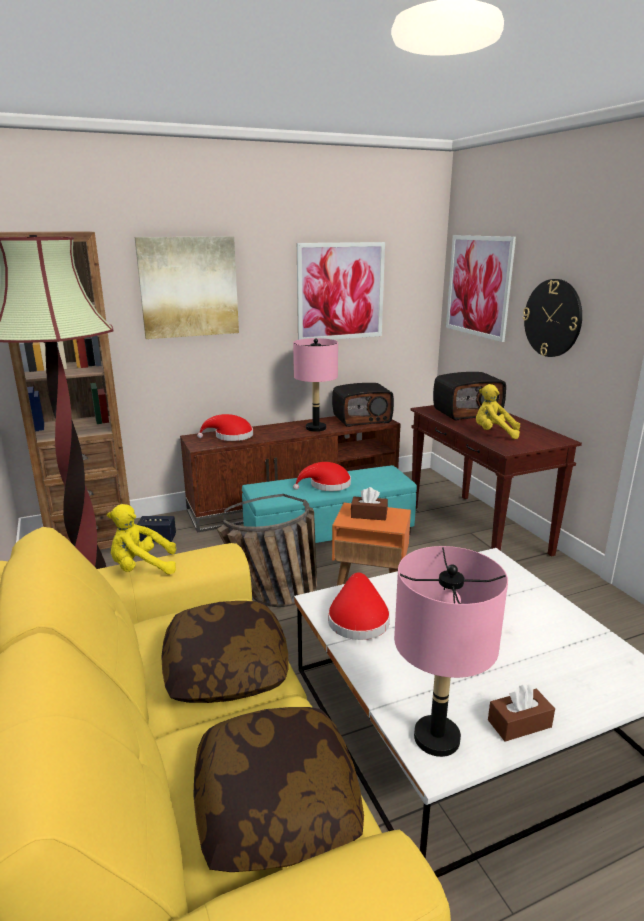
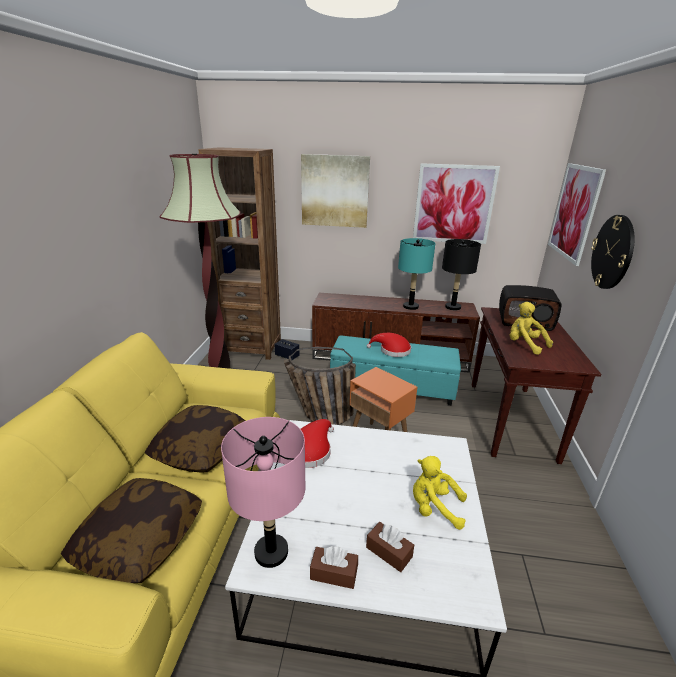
camera: 30 degrees right, 5 degrees up
yellow plush toy [107,504,176,575] -> yellow plush toy moved to [413,456,467,530]
red hat [197,414,253,441] -> none
pink table lamp [293,338,338,432] -> turquoise table lamp [398,238,436,310]
radio [332,383,394,427] -> black table lamp [442,239,481,310]
brown tissue box [351,487,388,520] -> brown tissue box moved to [366,522,414,572]

